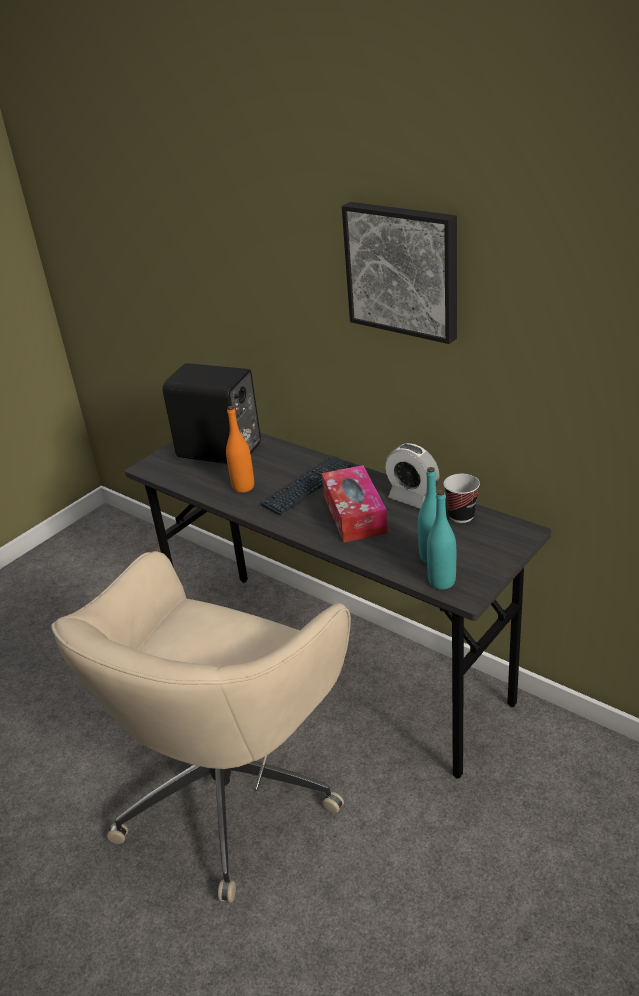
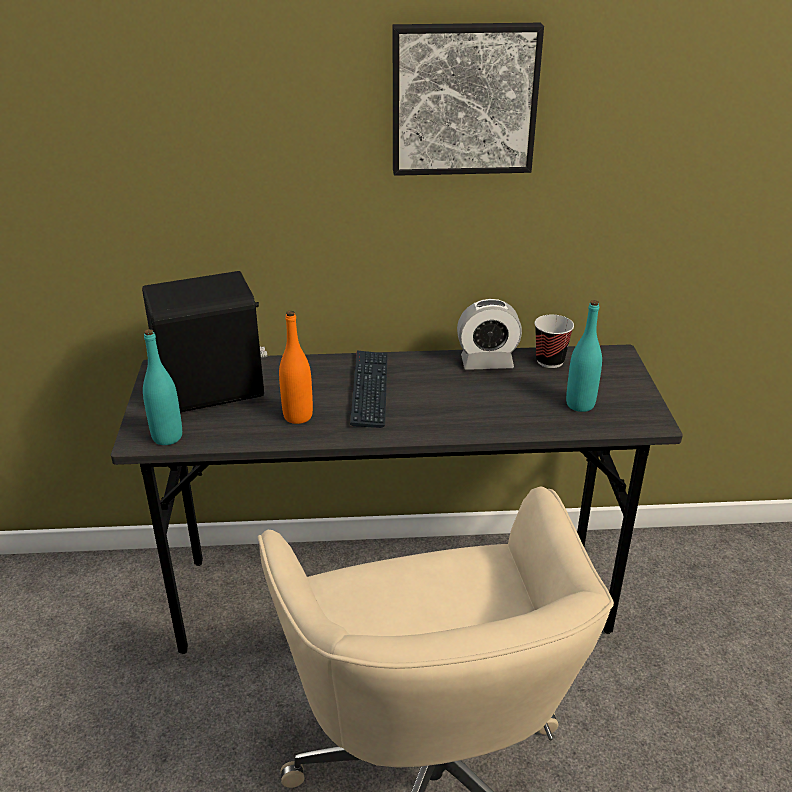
camera: 45 degrees left, 0 degrees up
tissue box [322,465,388,542] -> none
turquoise bottle [427,490,456,590] -> turquoise bottle moved to [143,329,182,445]

